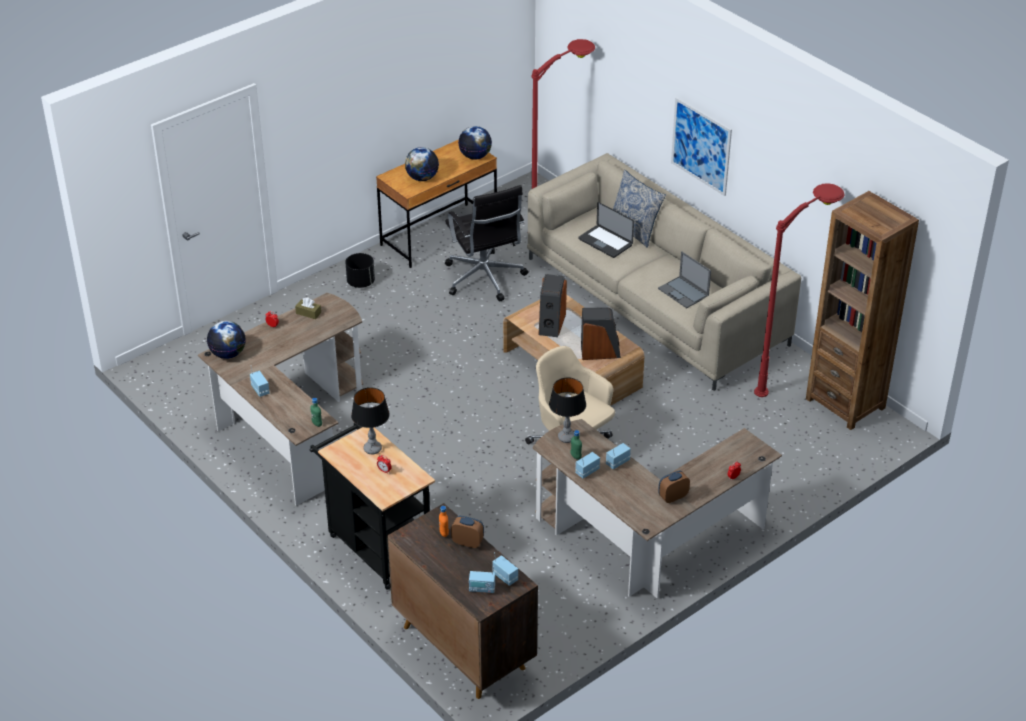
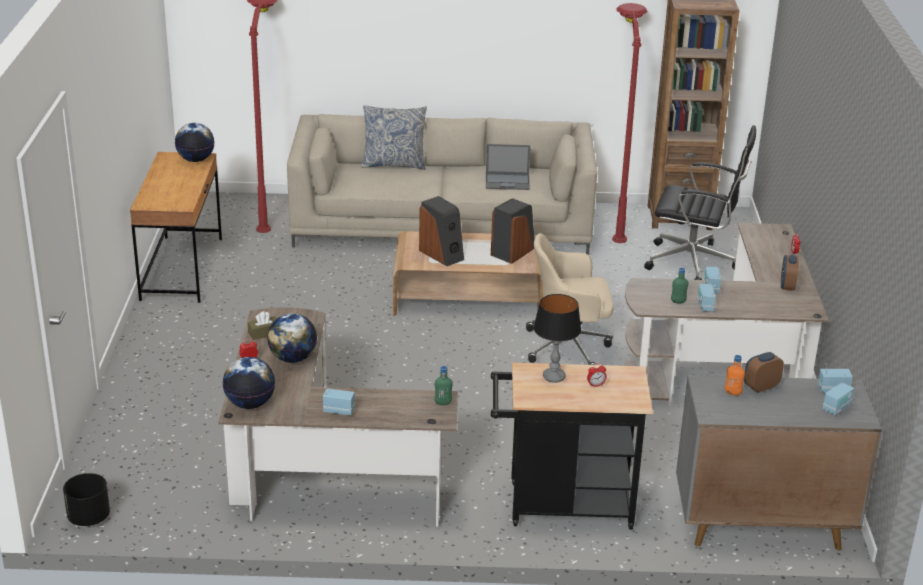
camera: 50 degrees left, 10 degrees down
black planter [345,253,375,288] -> black planter moved to [63,473,110,526]
brown cabinet [387,503,538,699] -> grey cabinet [676,375,882,550]
globe [405,147,439,181] -> globe moved to [267,313,317,363]
black office chair [445,185,528,301] -> black office chair moved to [644,125,756,280]
table lamp [549,378,586,443] -> none
laptop [578,202,634,258] -> none
picture [671,97,732,196] -> none

